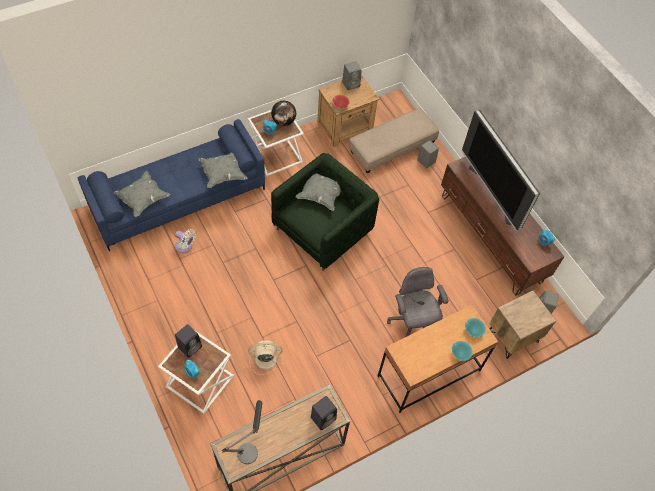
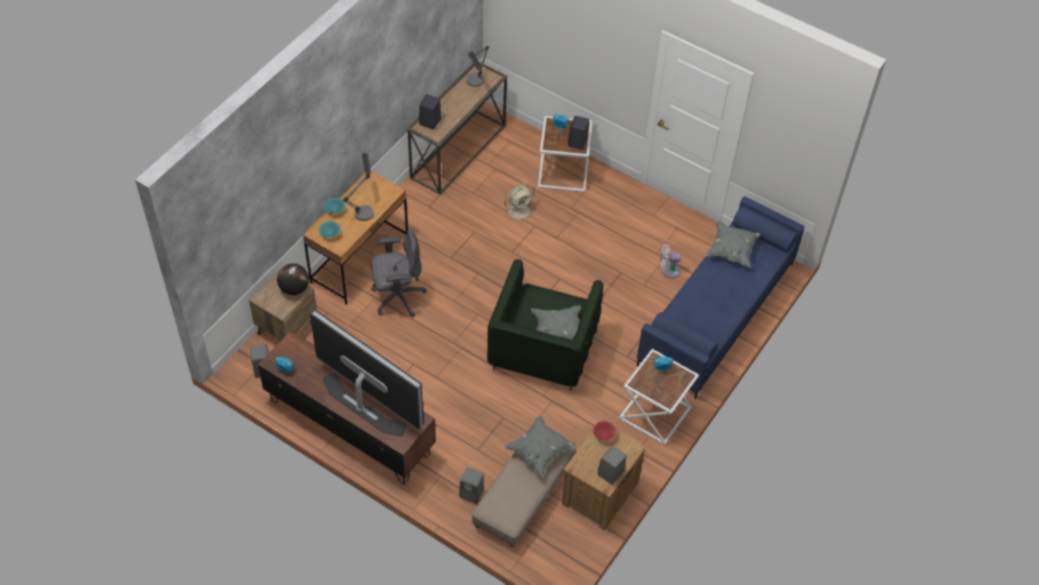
camera: 155 degrees right, 5 degrees down
grey pillow [198,152,248,188] -> grey pillow moved to [504,416,575,477]
globe [271,101,296,126] -> globe moved to [277,263,309,295]
grey office chair [387,267,449,337] -> grey office chair turned 60 degrees counterclockwise [371,229,426,317]
none -> table lamp [343,153,374,221]

